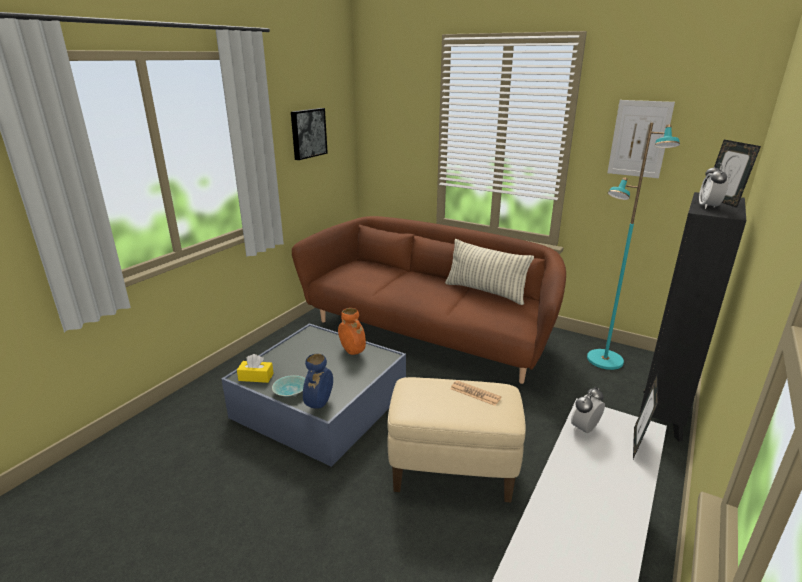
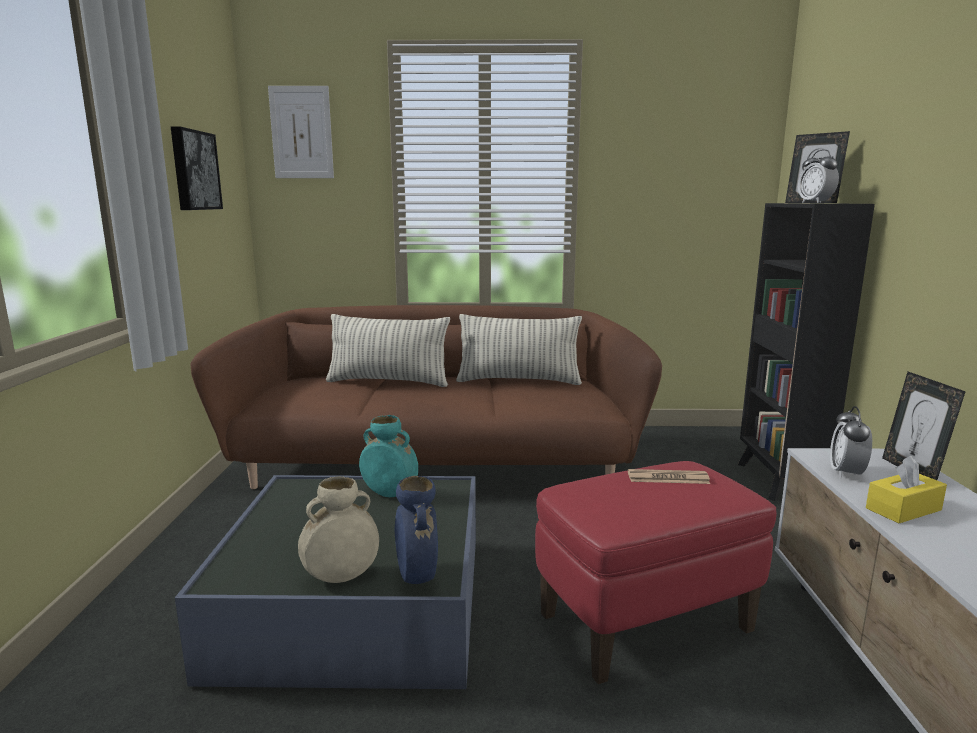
camera: 30 degrees left, 10 degrees down
yellow tissue box [237,354,274,383] -> yellow tissue box moved to [866,456,947,523]
turquoise bowl [272,375,305,396] -> beige vase [298,476,379,583]
orange vase [338,308,366,355] -> turquoise vase [359,415,418,497]
beige ottoman [387,377,526,502] -> red ottoman [535,461,777,684]
turquoise floor lamp [587,122,680,370] -> none
picture [607,100,675,178] -> picture moved to [268,86,334,178]
none -> pillow [326,314,450,387]

